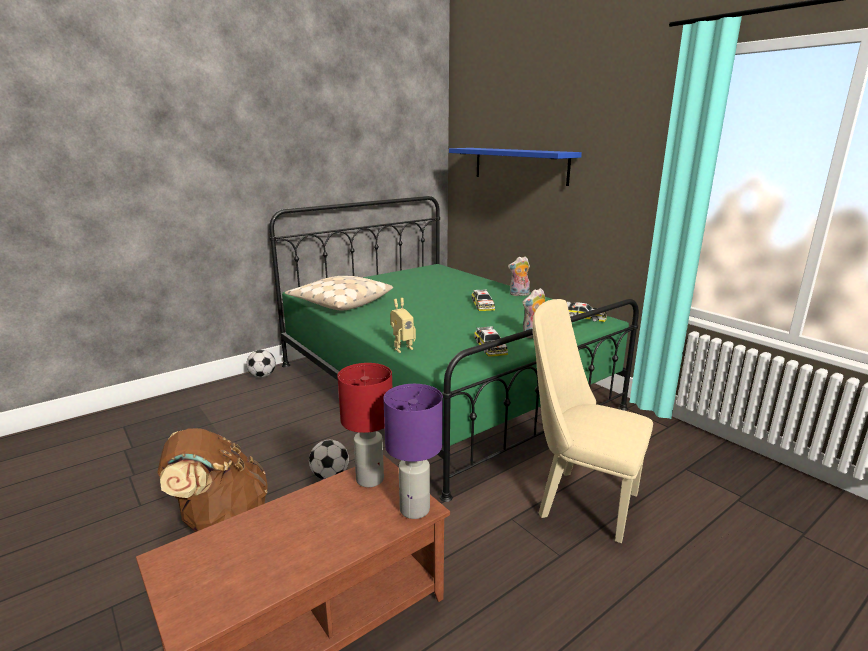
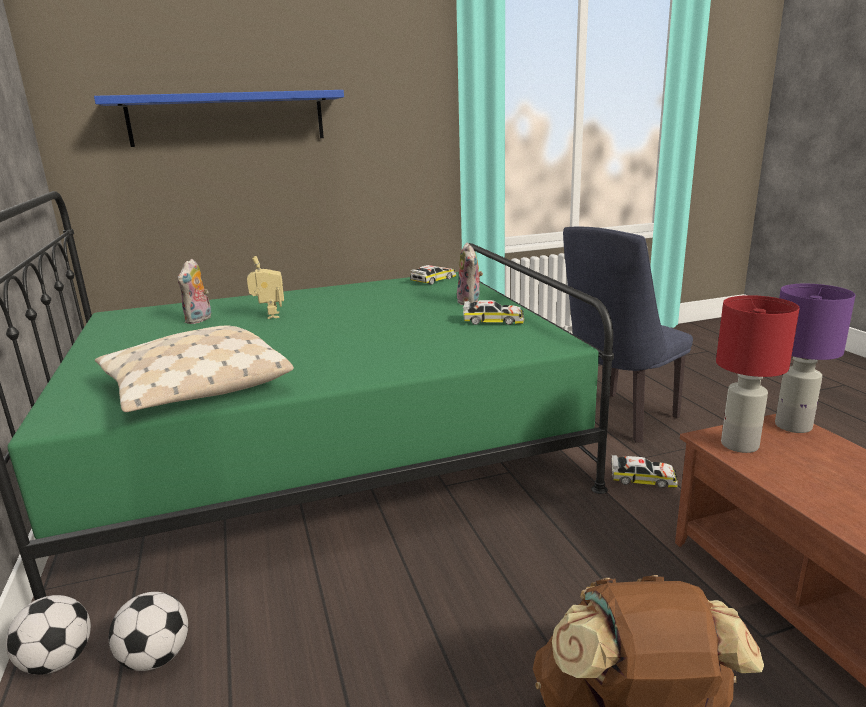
camera: 70 degrees left, 0 degrees up
football [309,440,349,479] -> football moved to [109,592,188,671]
toy robot [390,298,416,353] -> toy robot moved to [247,256,284,319]
toy car [471,289,495,311] -> toy car moved to [611,455,678,488]
plush toy [508,256,530,296] -> plush toy moved to [178,259,211,324]
beige chair [533,299,653,543] -> blue chair [563,227,693,443]

